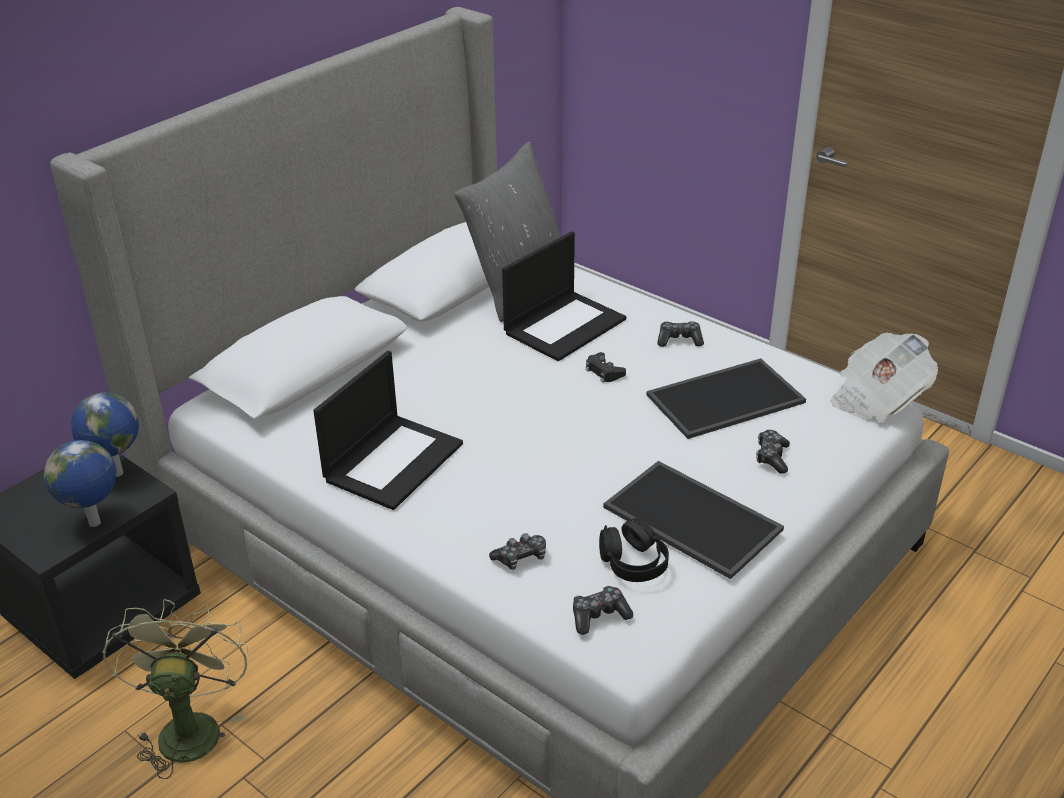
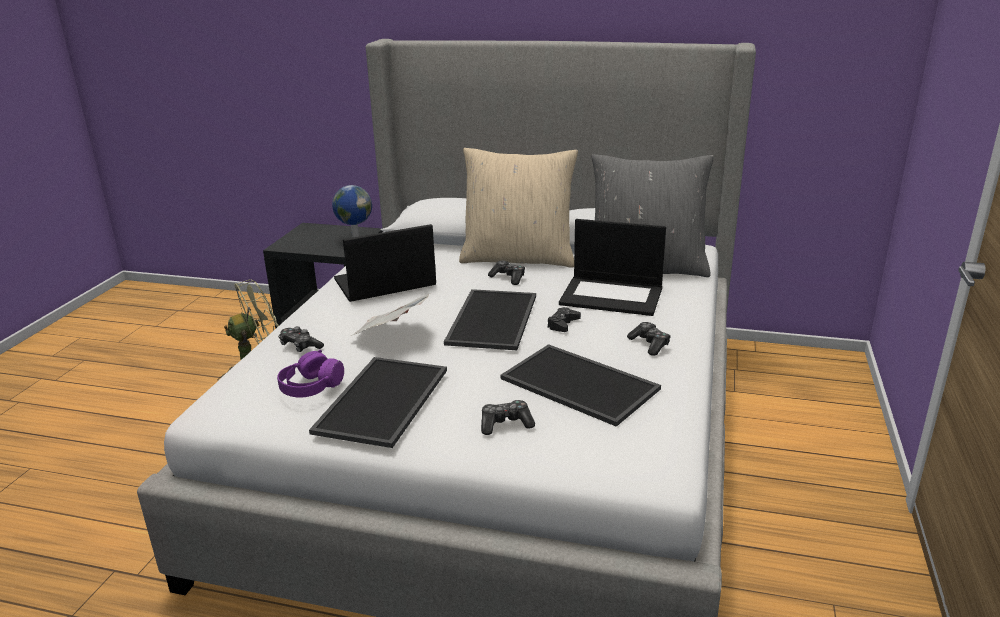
camera: 65 degrees right, 10 degrees down
globe [44,440,116,527] -> none
laptop [313,351,463,510] -> laptop turned 150 degrees clockwise [334,224,436,302]
game controller [573,586,633,635] -> game controller moved to [488,261,525,285]
black headphones [599,518,669,582] -> purple headphones [277,350,344,398]
newspaper [831,333,938,422] -> newspaper moved to [351,293,430,336]
none -> tray [444,289,536,350]
none -> beige pillow [459,148,578,268]

